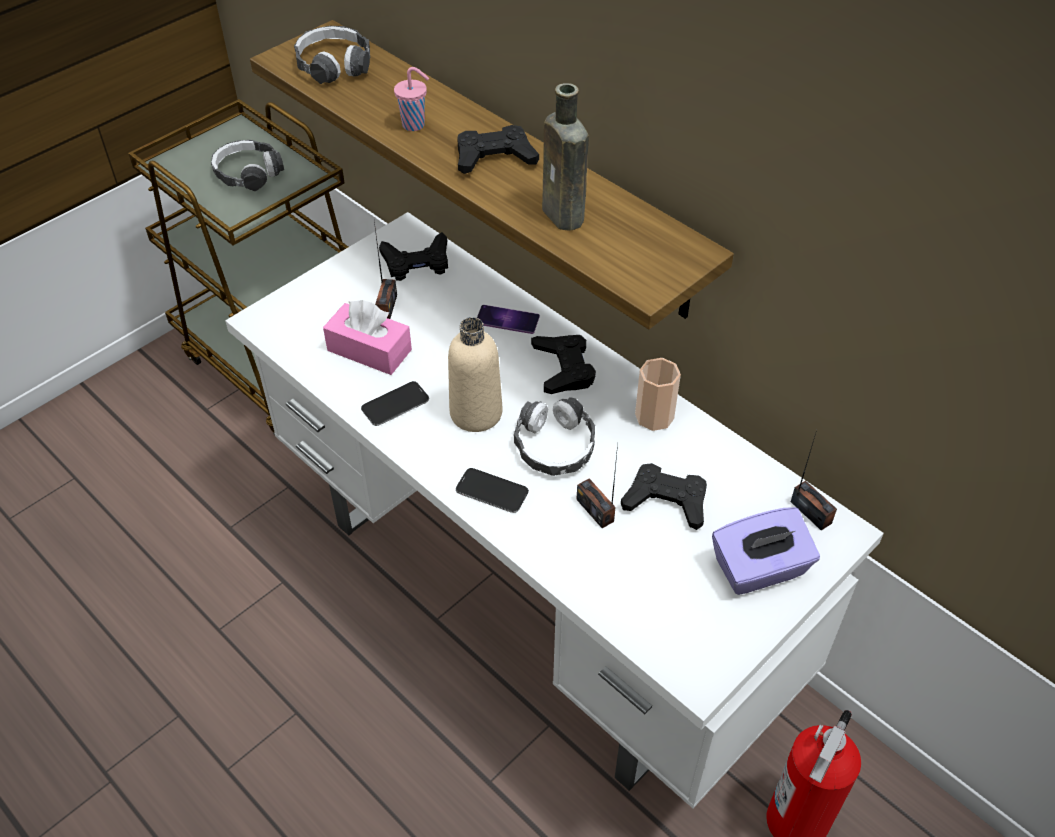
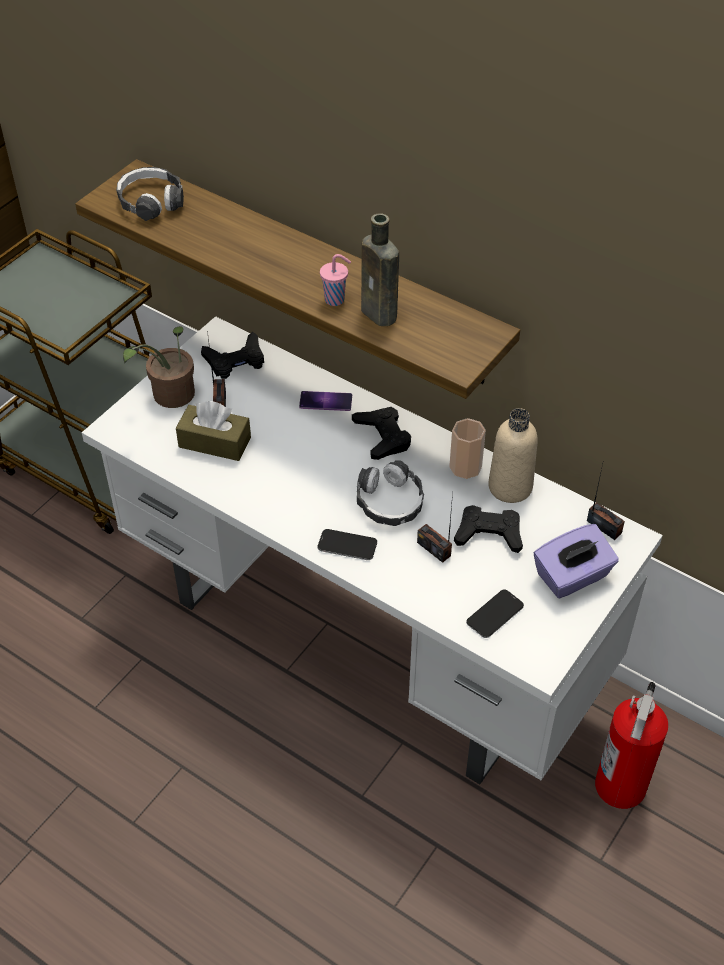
camera: 10 degrees left, 0 degrees up
headphones [211,140,284,192] -> none
pink tissue box [323,300,412,375] -> brown tissue box [176,401,251,461]
phone [361,381,429,426] -> phone moved to [466,589,524,638]
pink cup [394,67,429,131] -> pink cup moved to [320,254,351,306]
beige bottle [448,317,502,432] -> beige bottle moved to [488,408,538,503]
black game controller [457,125,539,174] -> none
none -> potted plant [123,326,195,408]

